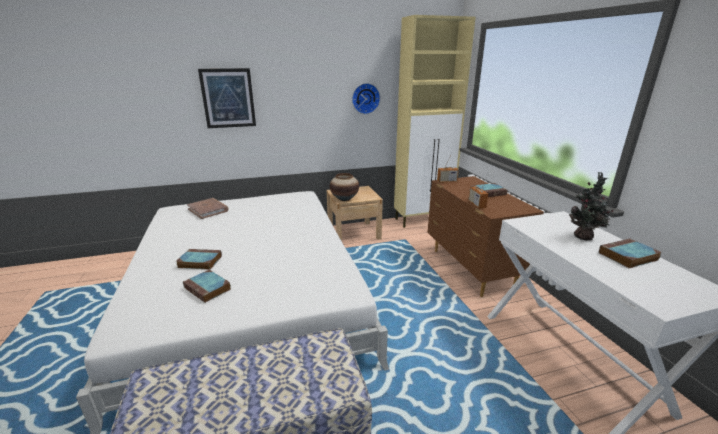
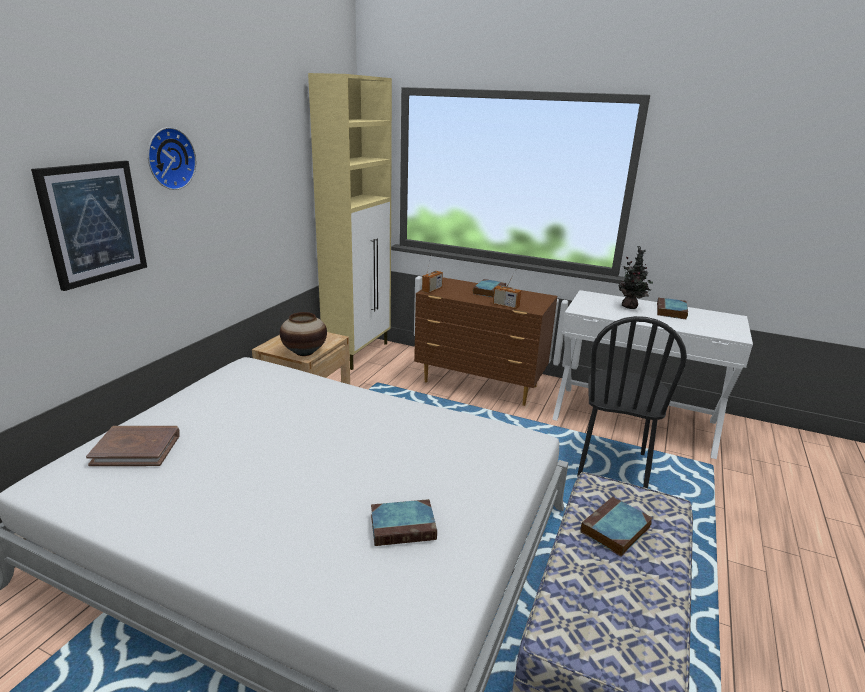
camera: 50 degrees left, 0 degrees up
book [176,249,222,270] -> book moved to [581,497,652,557]
wall clock [352,83,380,114] -> wall clock moved to [148,127,196,190]
none -> black chair [577,316,687,488]

